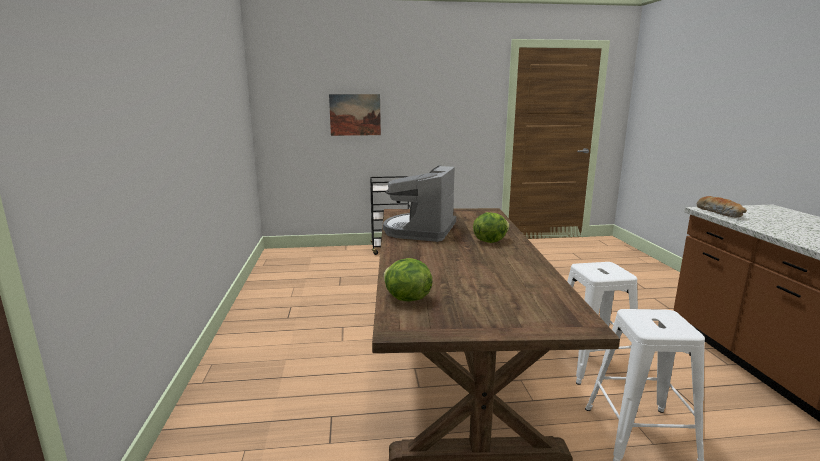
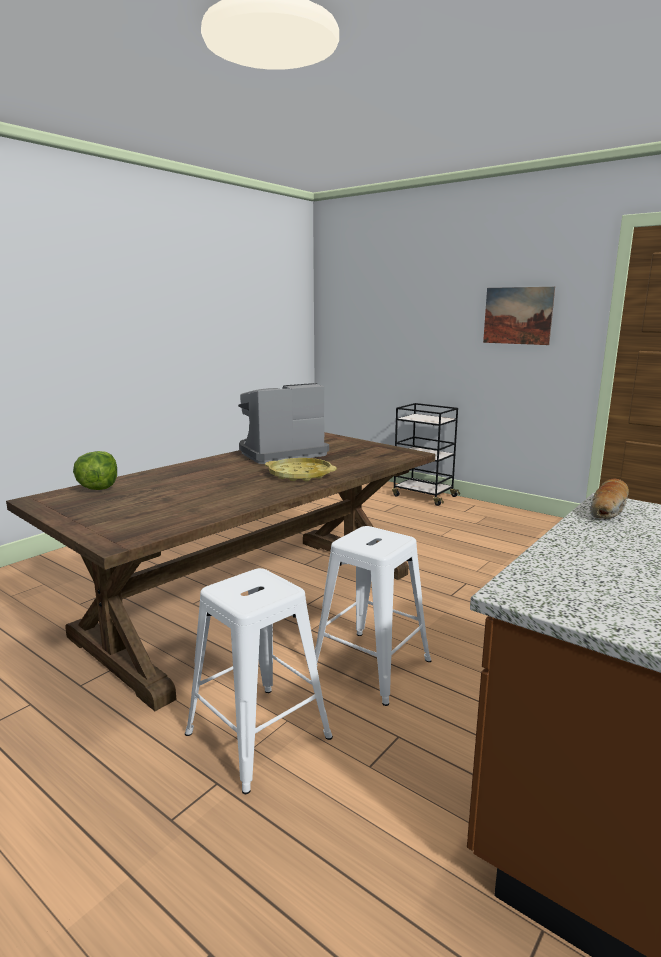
camera: 45 degrees right, 0 degrees up
picture [329,94,381,136] -> picture moved to [483,287,555,345]
lettuce [473,212,510,243] -> yellow tray [265,458,337,482]

